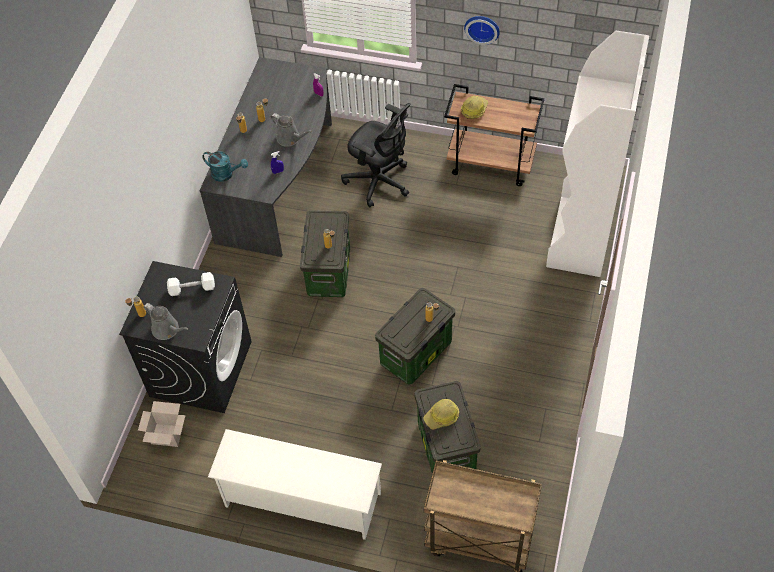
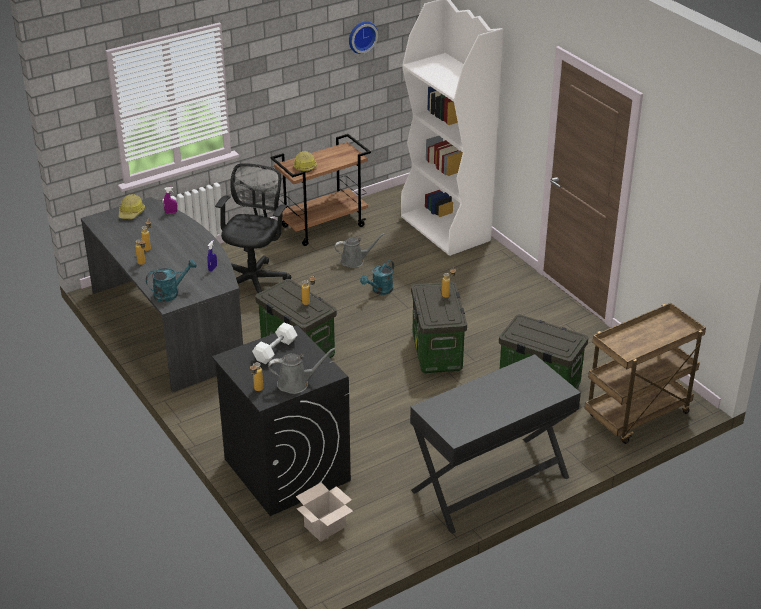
camera: 50 degrees left, 20 degrees down
white shoe rack [208,429,382,540] -> black desk [410,354,581,534]
grey watering can [271,113,312,147] -> grey watering can moved to [335,233,385,268]
black office chair [341,103,411,208] -> black office chair turned 60 degrees counterclockwise [215,163,291,293]
hard hat [423,399,459,430] -> hard hat moved to [118,194,145,219]
wall clock [464,16,500,45] -> wall clock moved to [349,21,378,54]
none -> turquoise watering can [360,260,394,295]

